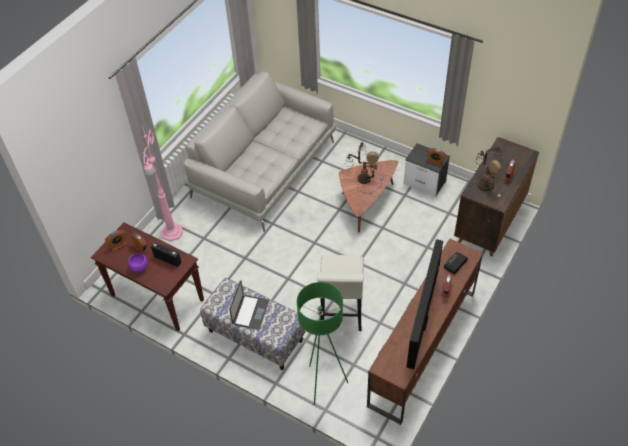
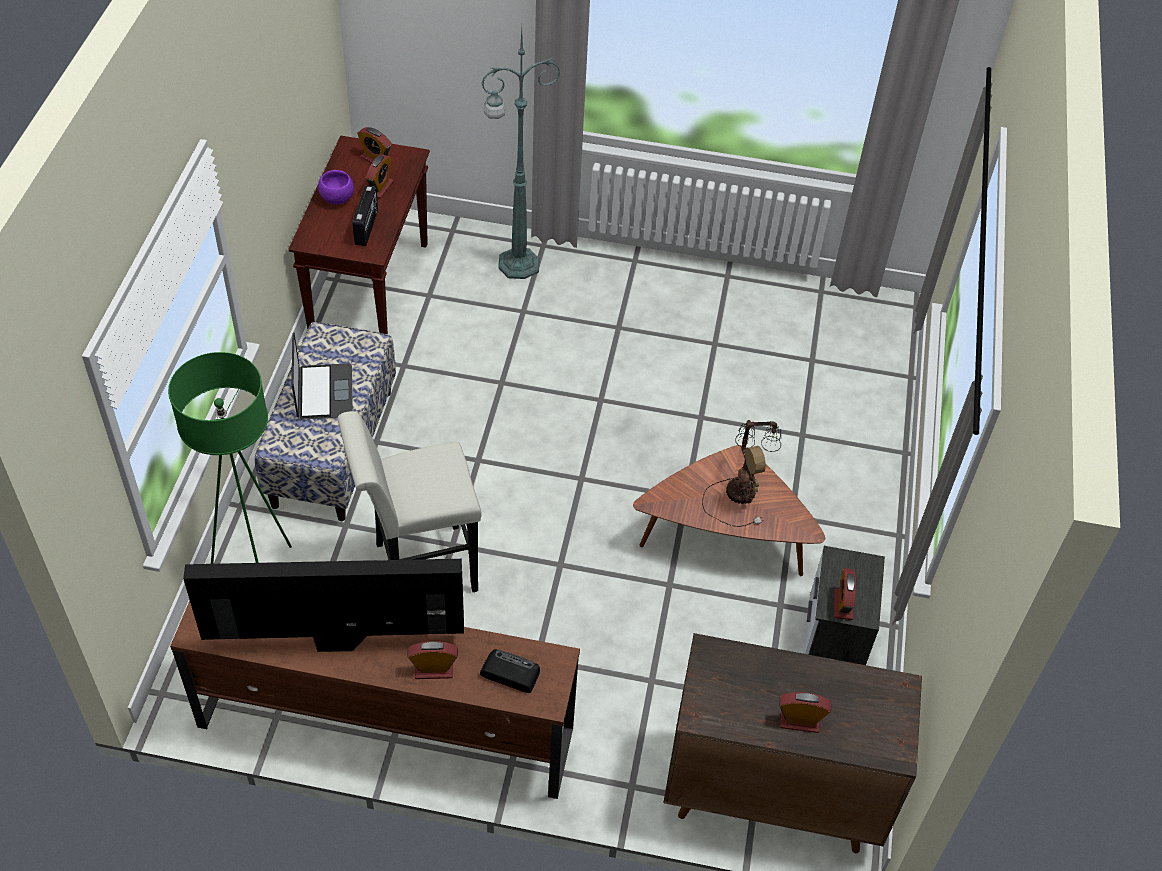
camera: 65 degrees right, 0 degrees up
pink floor lamp [142,125,183,241] -> green floor lamp [481,29,561,279]
grey sofa [184,72,336,232] -> none
laptop [229,280,269,330] -> laptop turned 90 degrees counterclockwise [291,332,353,420]
table lamp [469,147,502,202] -> none

